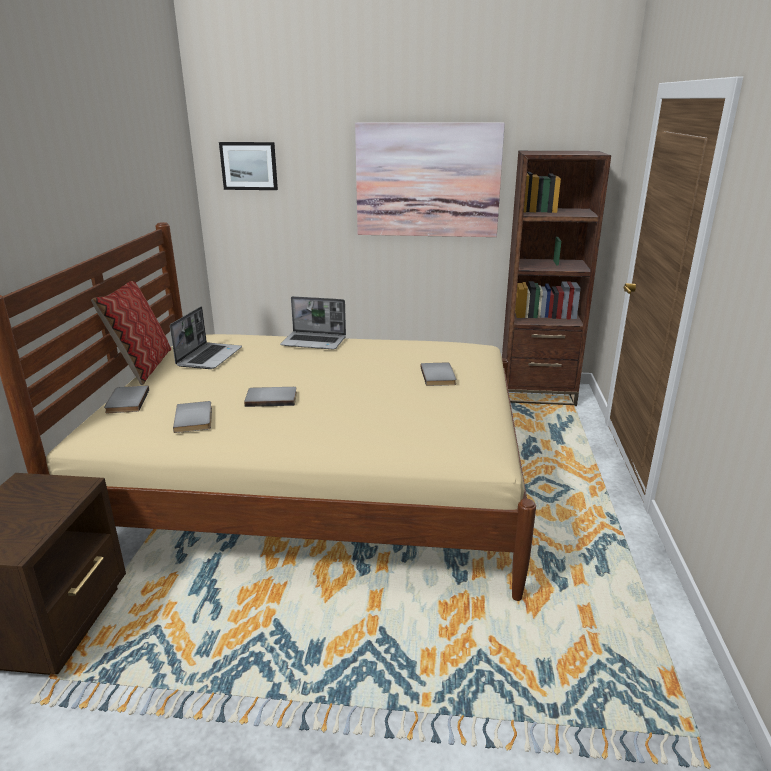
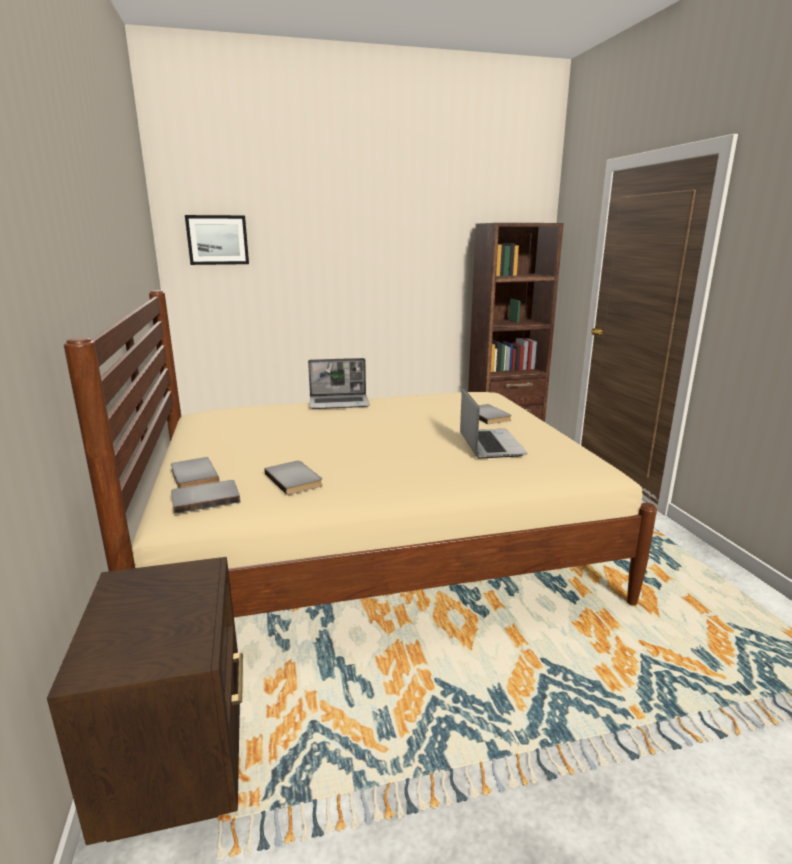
camera: 20 degrees left, 5 degrees down
pillow [91,281,171,385] -> none
laptop [170,307,242,369] -> laptop moved to [460,387,528,458]
grey book [244,387,297,407] -> grey book moved to [171,480,240,514]
picture [355,123,505,237] -> none

